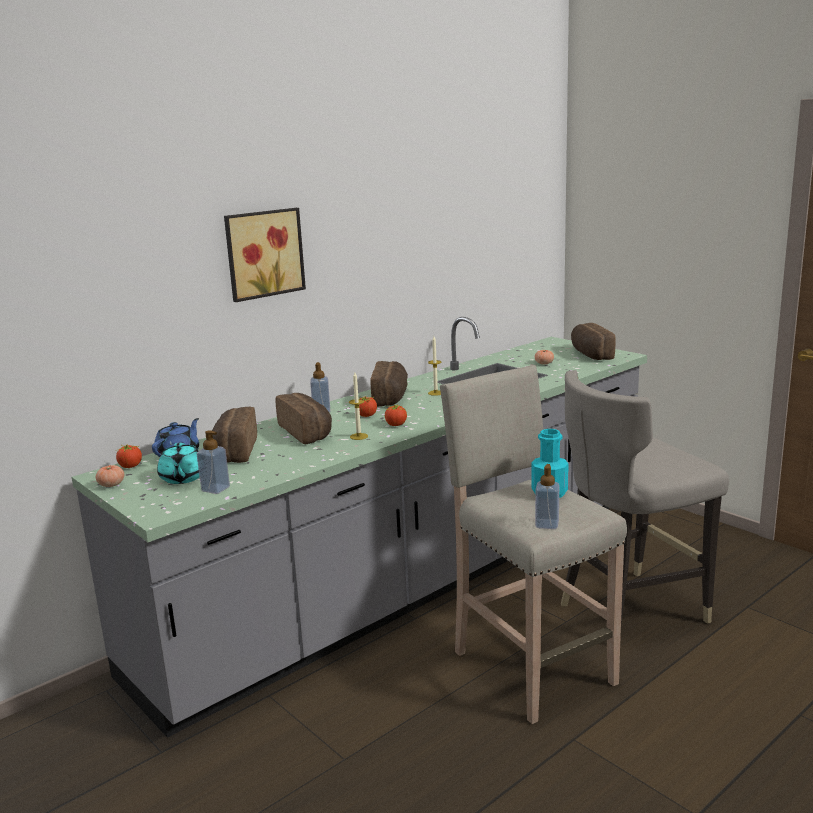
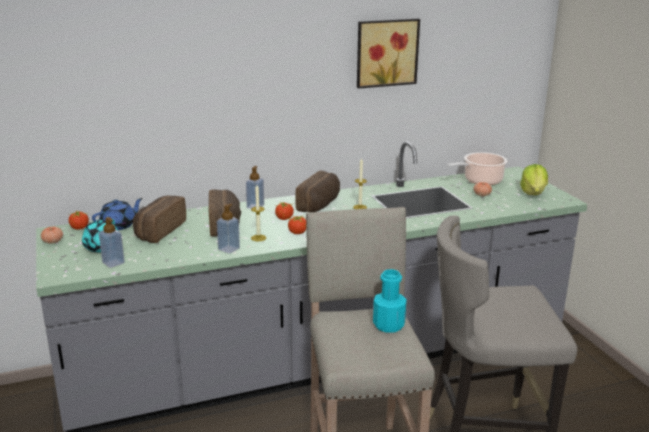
camera: 20 degrees right, 5 degrees up
picture [224,208,306,302] -> picture moved to [357,19,420,89]
soap dispenser [535,464,559,529] -> soap dispenser moved to [217,203,240,253]
bread [571,323,616,360] -> lettuce [520,164,548,195]
none -> cooking pot [447,152,507,185]

